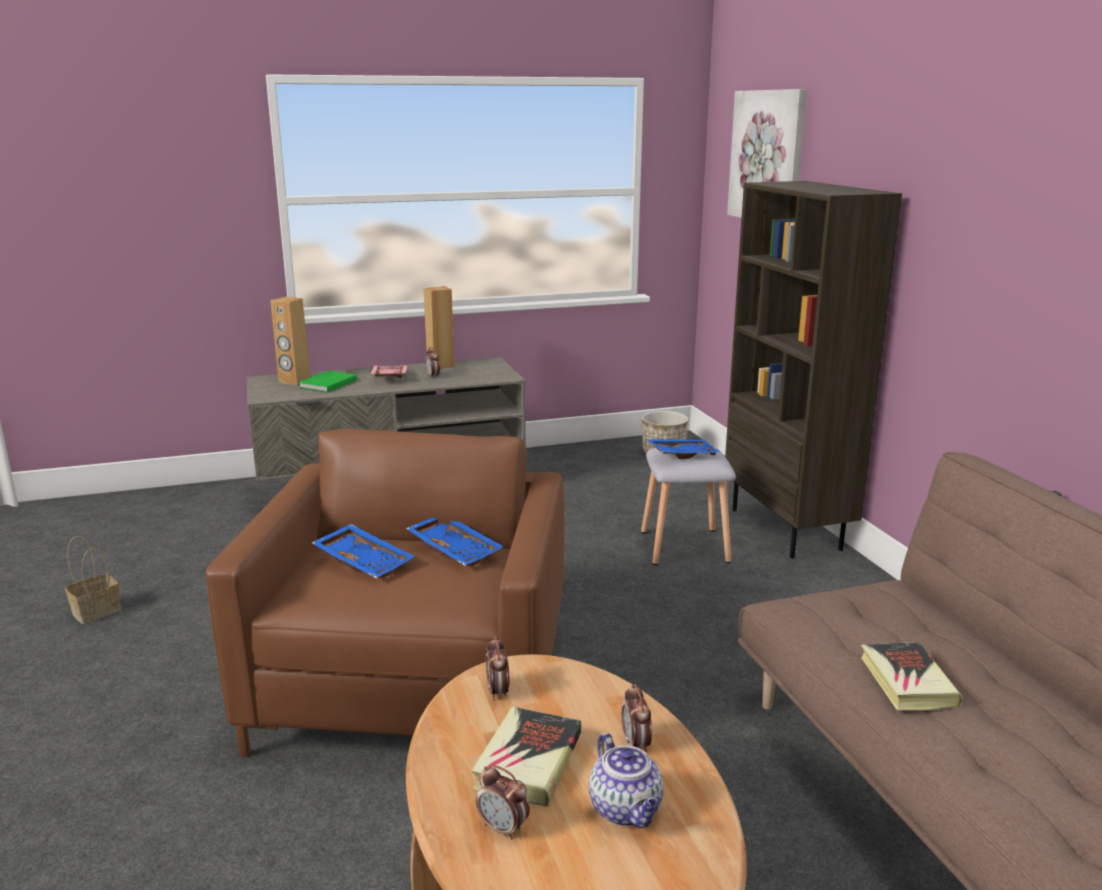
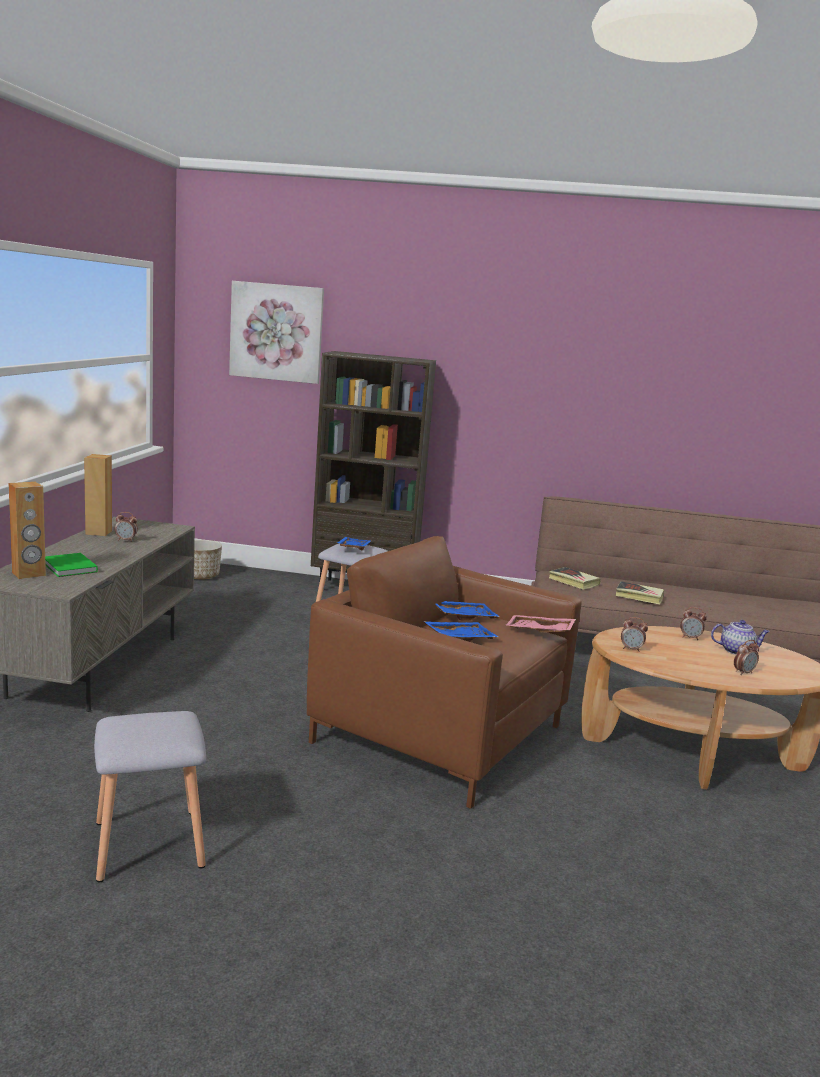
camera: 65 degrees left, 5 degrees down
basket [65,536,121,624] -> grey stool [94,711,206,882]
pink tray [370,366,407,378] -> pink tray moved to [506,615,576,632]
book [472,707,581,807] -> book moved to [549,567,601,590]

